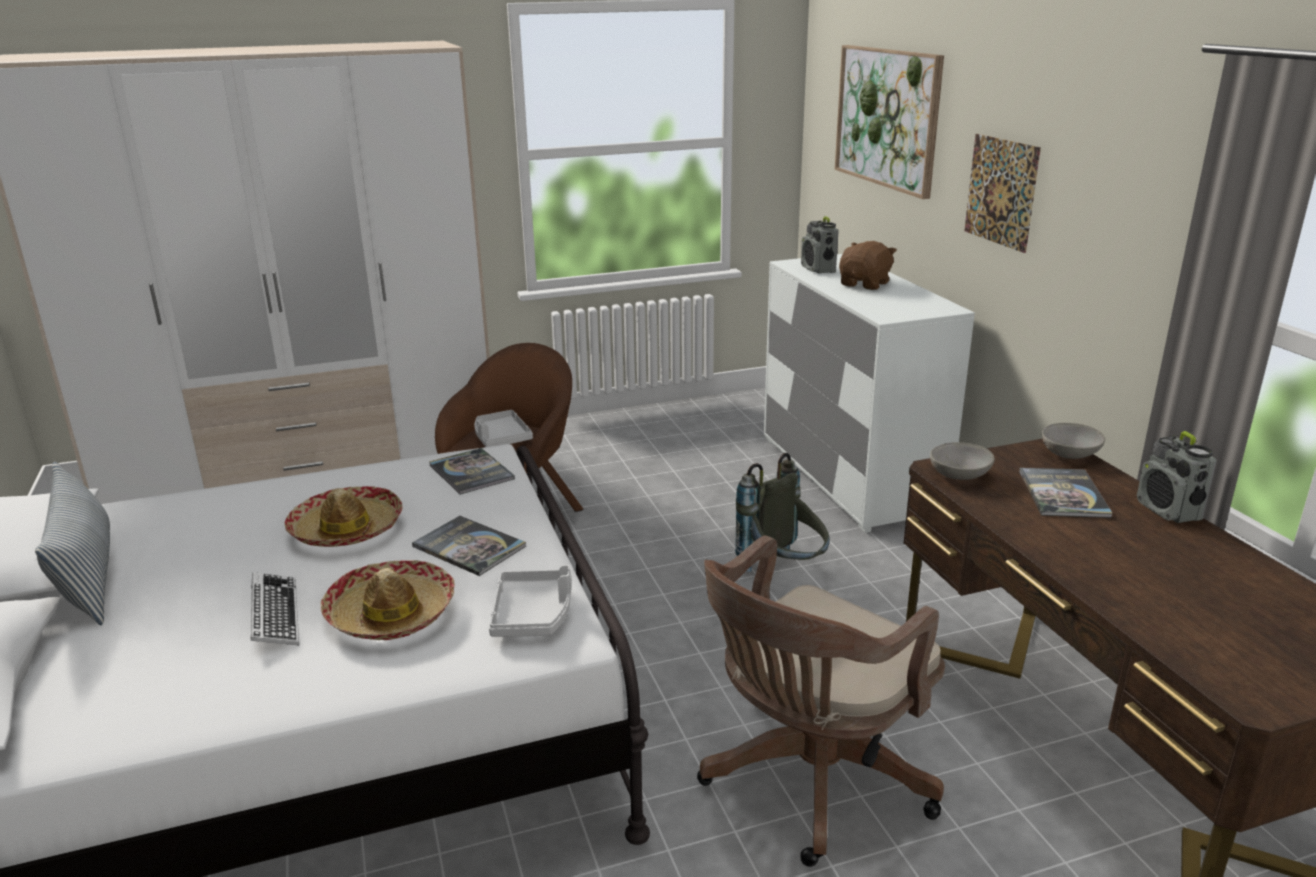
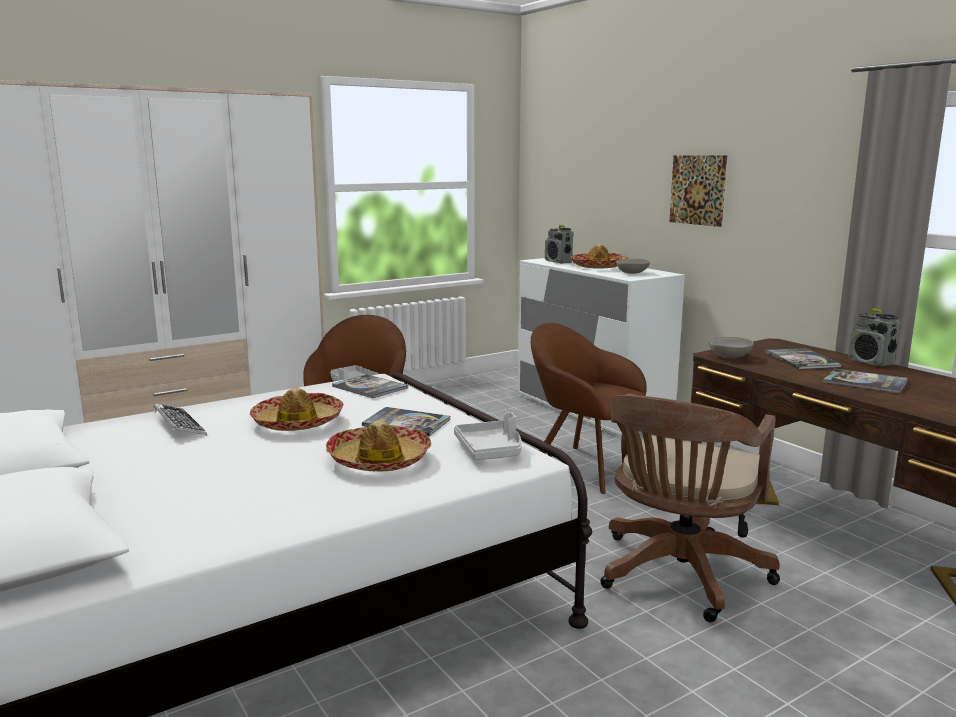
camera: 15 degrees left, 10 degrees down
pillow [35,462,110,625] -> none
keyboard [250,572,299,645] -> keyboard moved to [154,404,207,435]
grey backpack [735,453,829,572] -> brown armchair [531,323,647,494]
picture [835,45,944,199] -> none
brown plush toy [839,241,897,290] -> hat [570,244,628,269]
grey bowl [1042,423,1105,459] -> grey bowl moved to [616,259,650,274]
none -> book [823,368,908,393]

